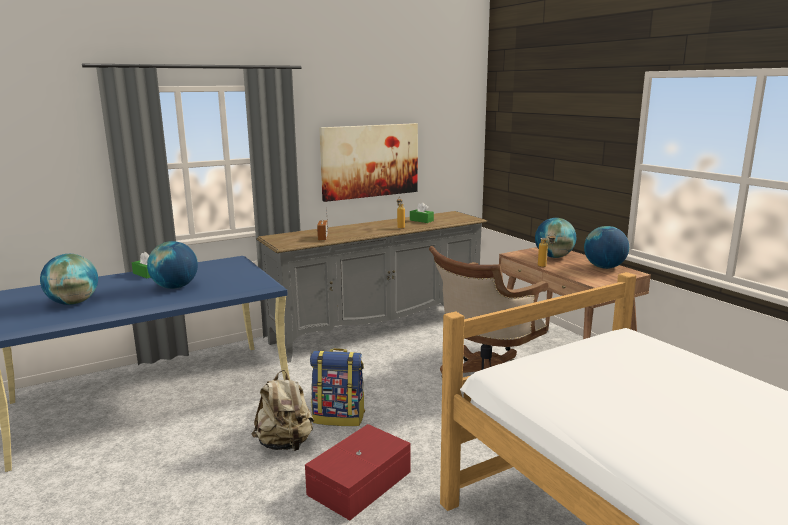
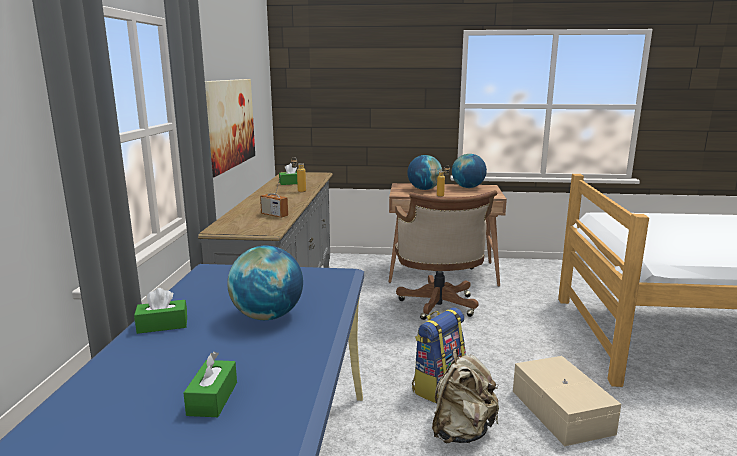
camera: 55 degrees left, 0 degrees up
globe [40,254,98,305] -> green tissue box [183,351,237,417]
red storage box [305,424,411,520] -> beige storage box [513,356,621,446]

